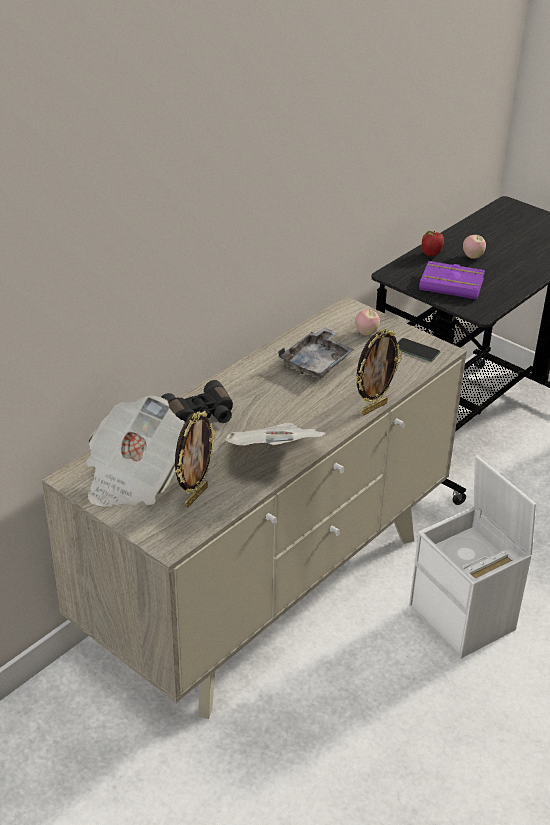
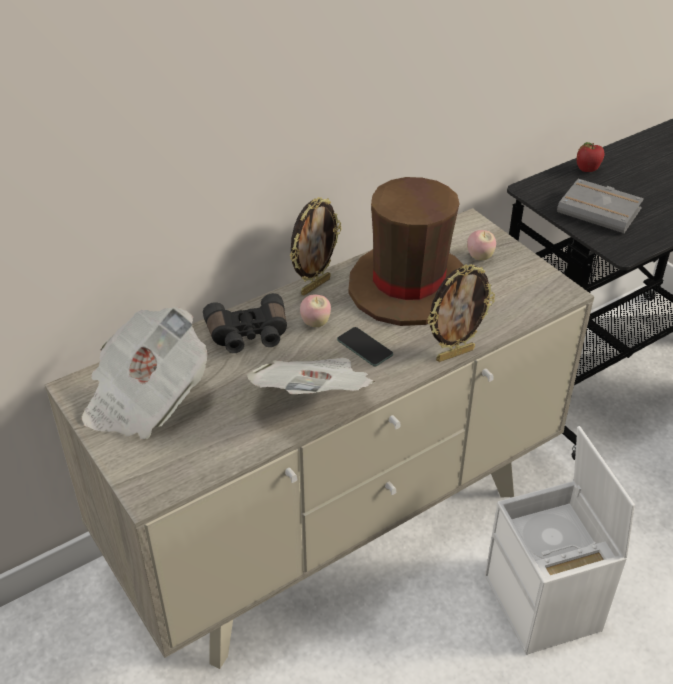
camera: 15 degrees right, 5 degrees up
picture frame [175,411,216,507] -> picture frame moved to [290,197,342,295]
grey tray [278,327,355,379] -> brown hat [348,177,464,326]
phone [397,338,440,361] -> phone moved to [337,327,393,366]
purple book [419,261,485,299] -> grey book [557,179,644,233]
apple [463,235,486,259] -> apple moved to [300,295,331,327]

